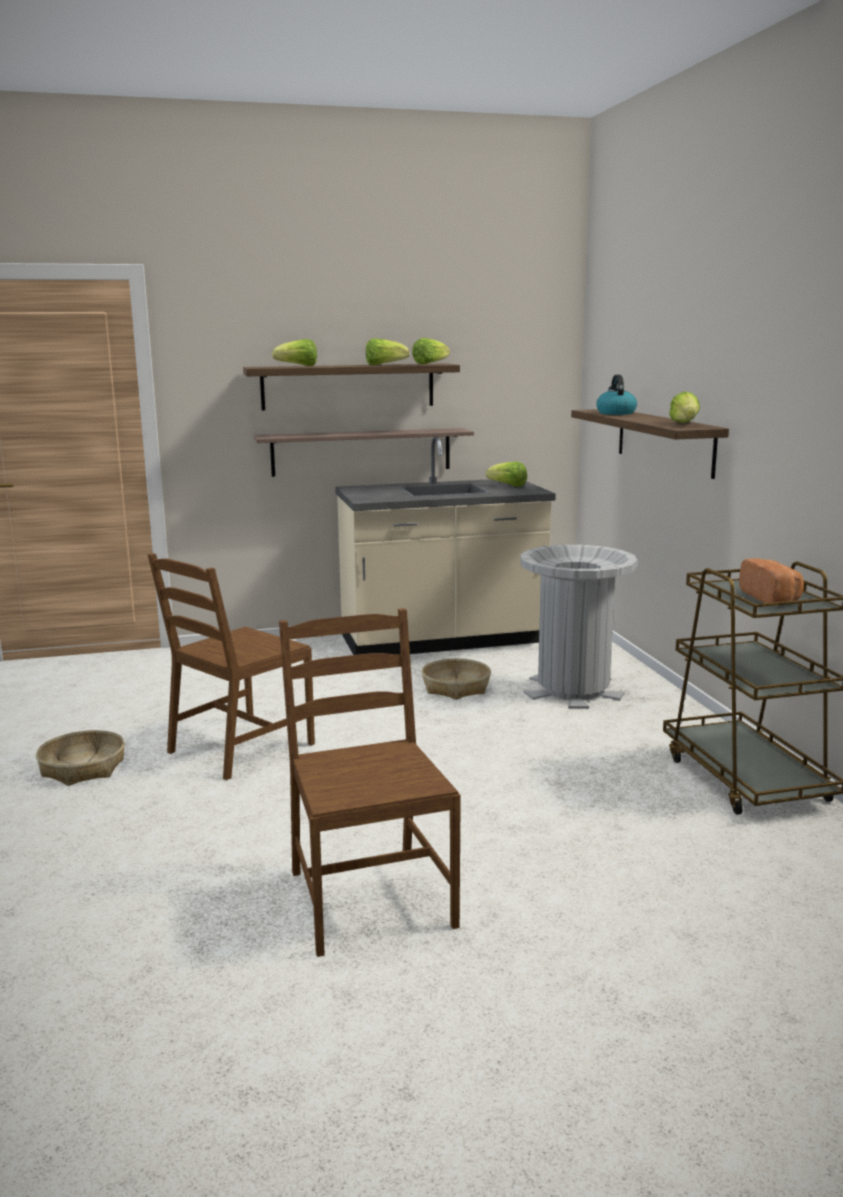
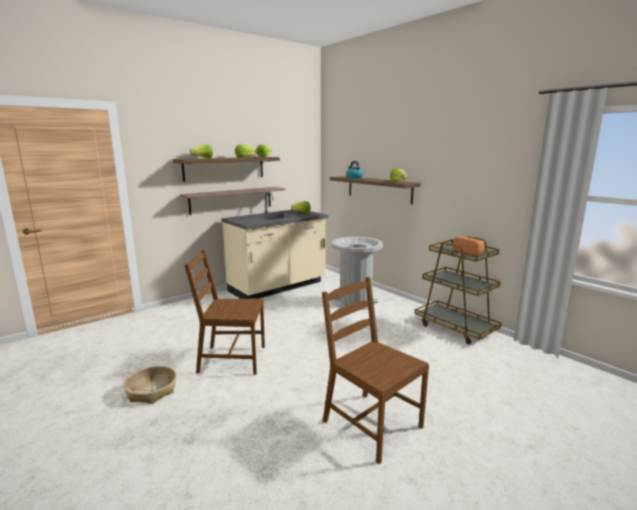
camera: 25 degrees left, 0 degrees up
brown chair [148,553,315,780] -> brown chair turned 75 degrees clockwise [184,250,265,375]
basket [422,659,491,700] -> none

